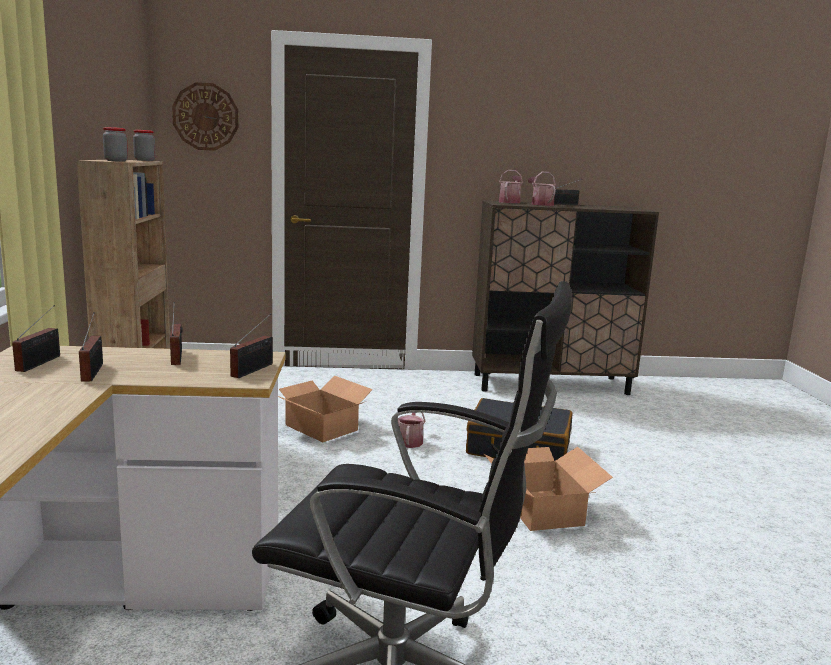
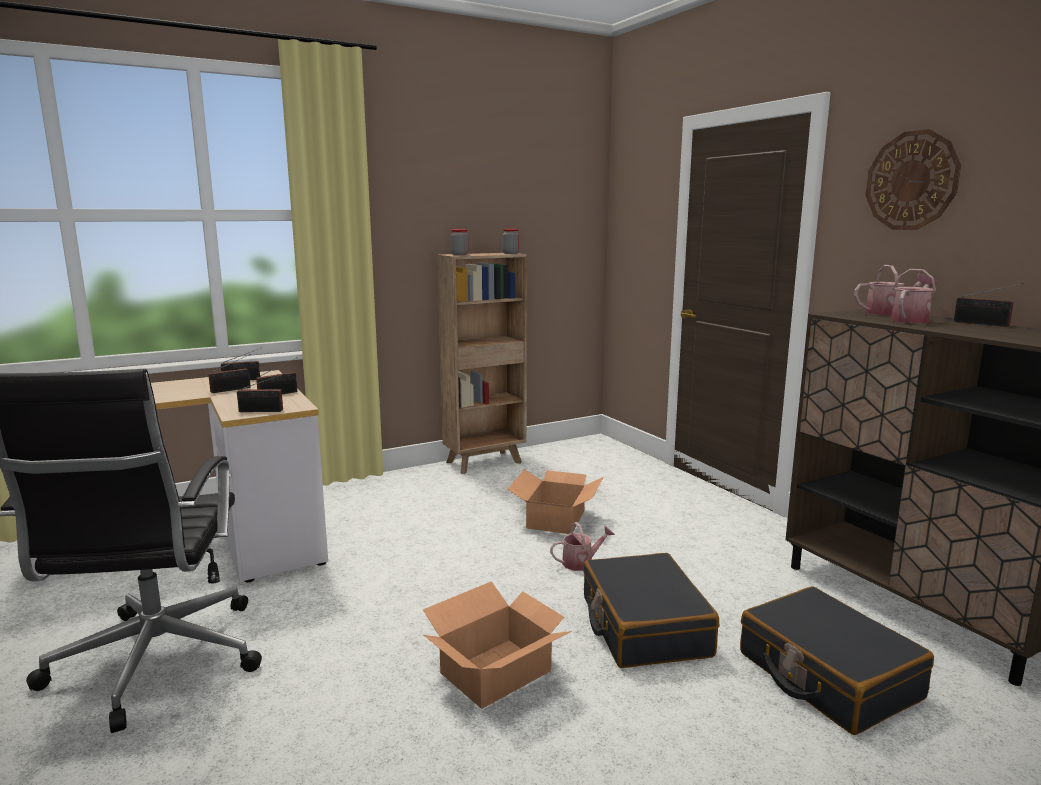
camera: 65 degrees right, 0 degrees up
wall clock [172,82,239,151] -> wall clock moved to [865,129,961,230]
none -> black suitcase [740,586,934,735]

